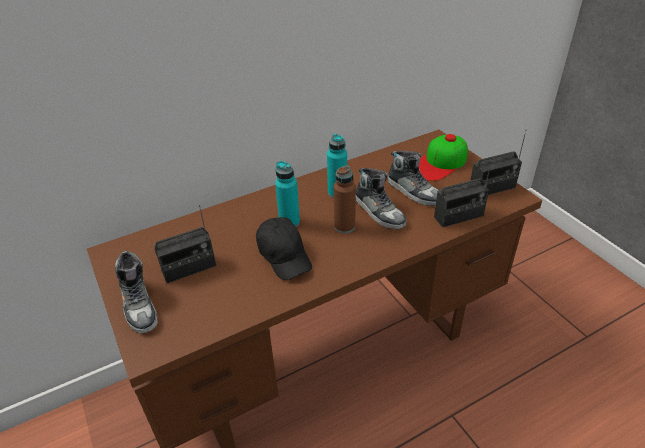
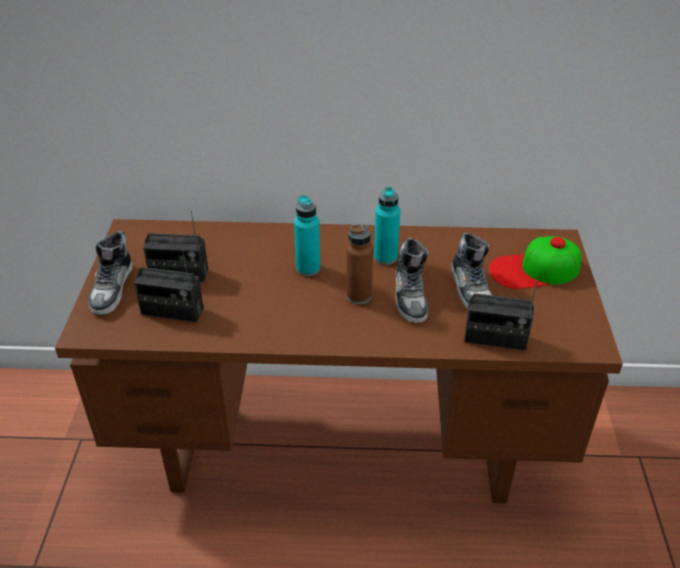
camera: 30 degrees right, 0 degrees up
black cap [256,217,312,280] -> none
radio [470,130,526,195] -> radio moved to [134,249,204,322]

